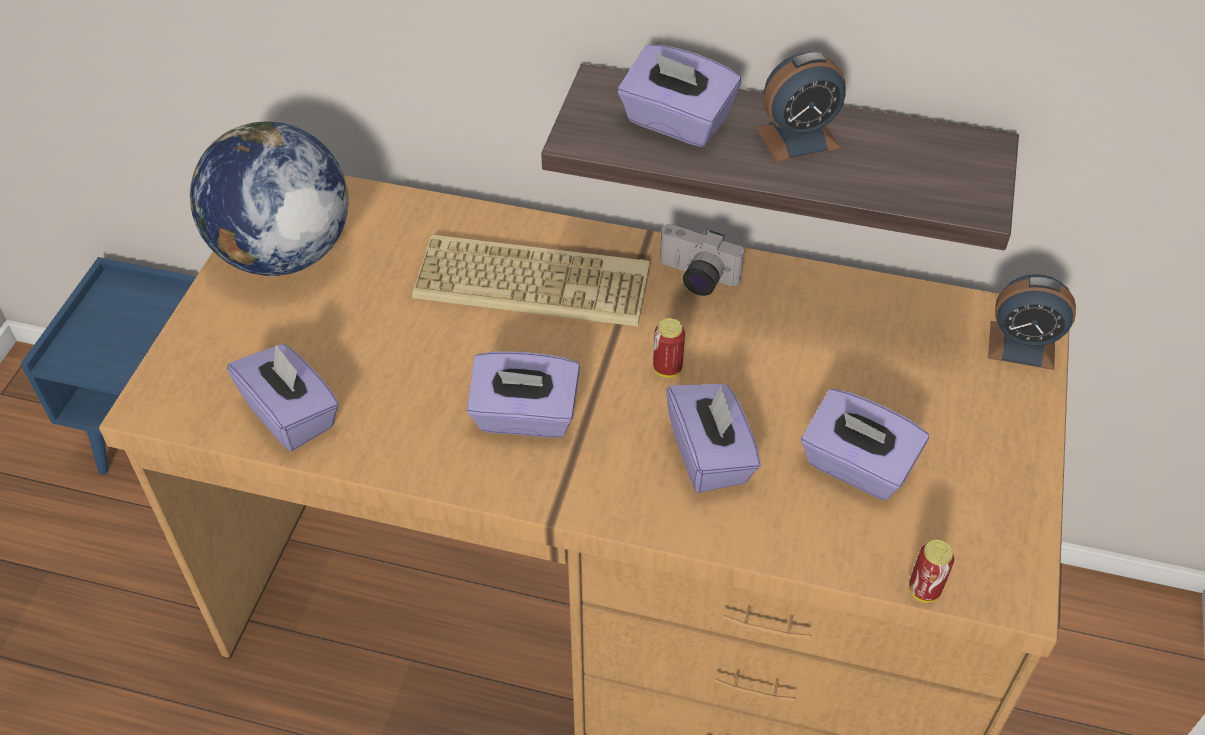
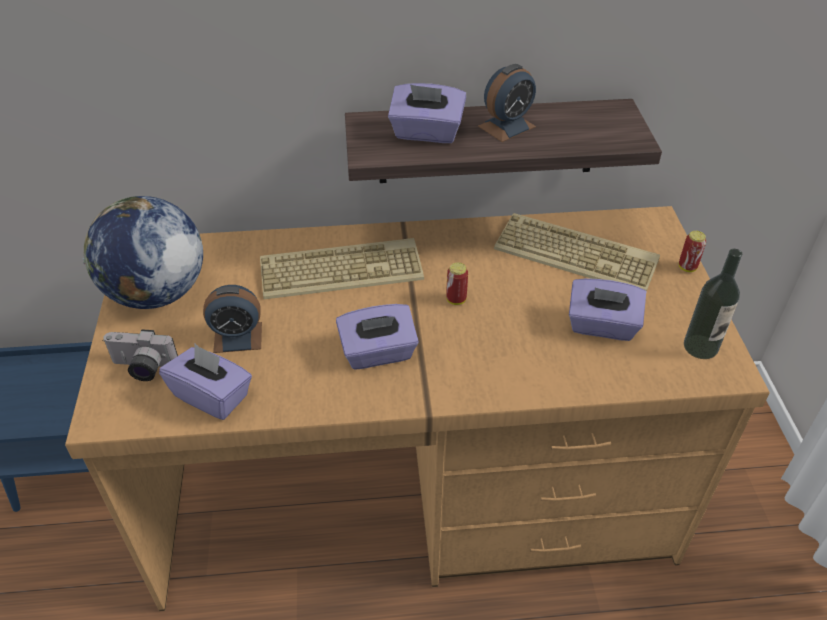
camera: 20 degrees left, 5 degrees down
camera [659,224,744,296] -> camera moved to [102,329,178,381]
purple tissue box [666,384,761,493] -> none
can [909,540,954,603] -> can moved to [679,231,706,272]
alarm clock [988,274,1076,370] -> alarm clock moved to [203,285,262,353]
none -> keyboard [494,213,660,292]
none -> bottle [684,249,742,359]

